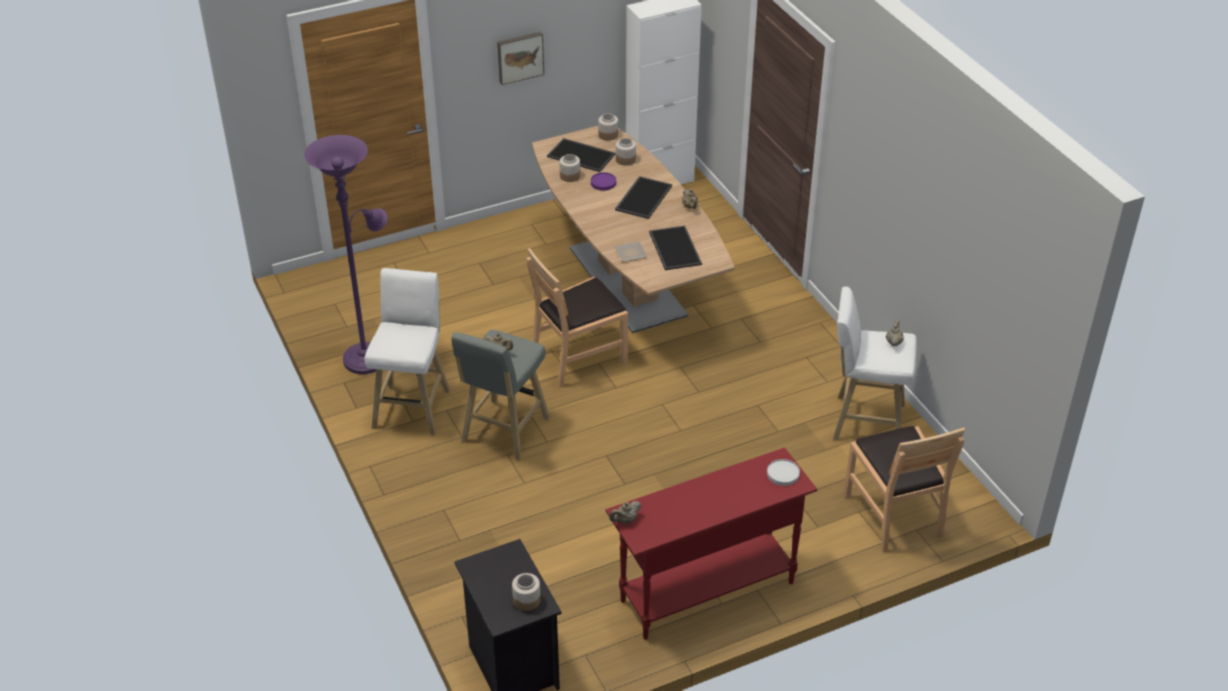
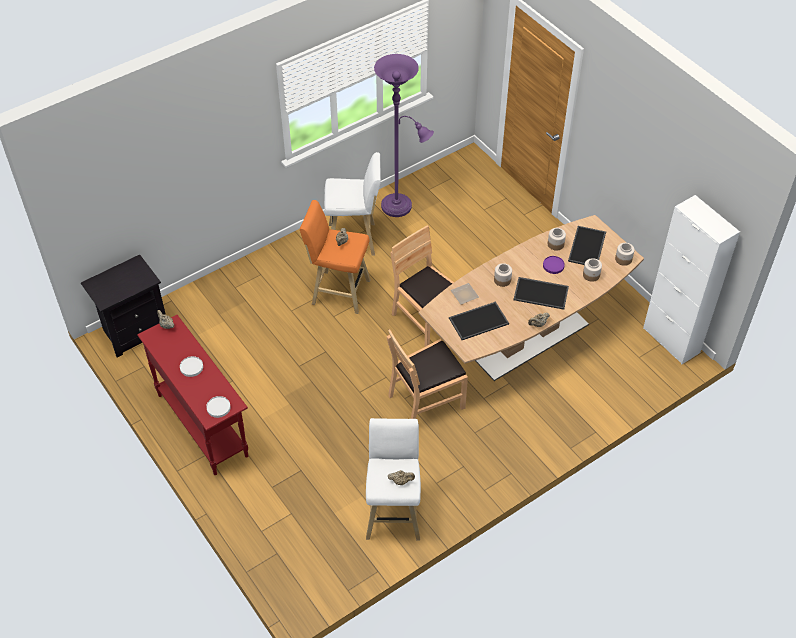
camera: 80 degrees right, 10 degrees up
grey stool [452,330,550,461] -> orange stool [300,200,371,314]
picture [497,32,544,85] -> none
jar [512,573,541,611] -> jar moved to [494,263,512,287]
brown chair [843,426,965,553] -> brown chair moved to [387,329,468,419]
none -> white plate [180,356,203,377]

